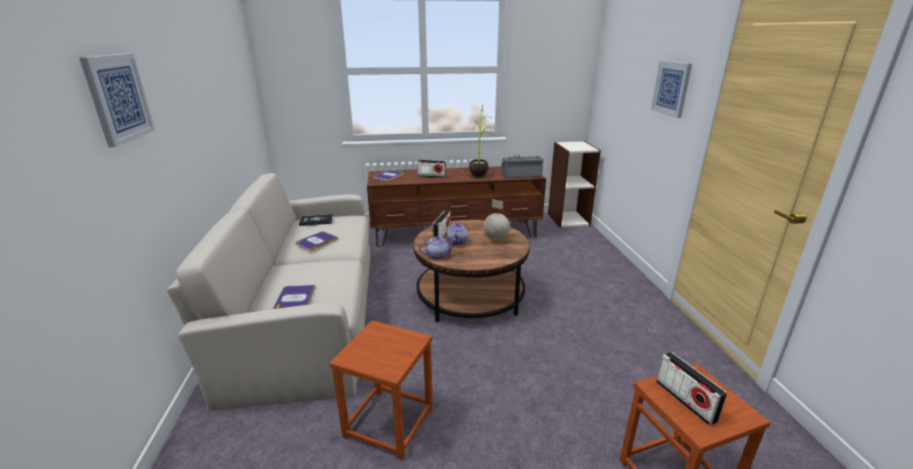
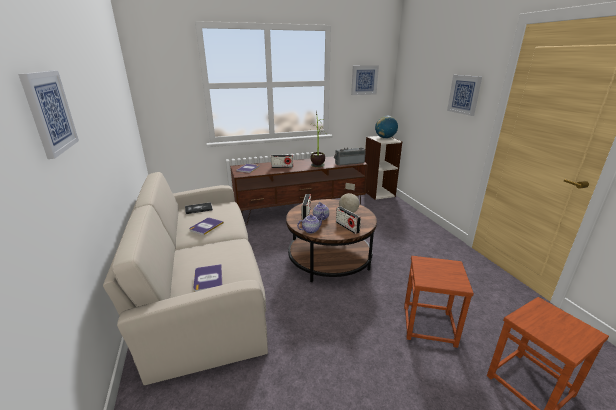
camera: 10 degrees left, 0 degrees up
brown stool [329,320,433,460] -> brown stool moved to [404,256,474,348]
radio [656,352,728,426] -> radio moved to [336,206,361,234]
none -> picture [351,65,379,95]
none -> globe [375,116,398,138]

